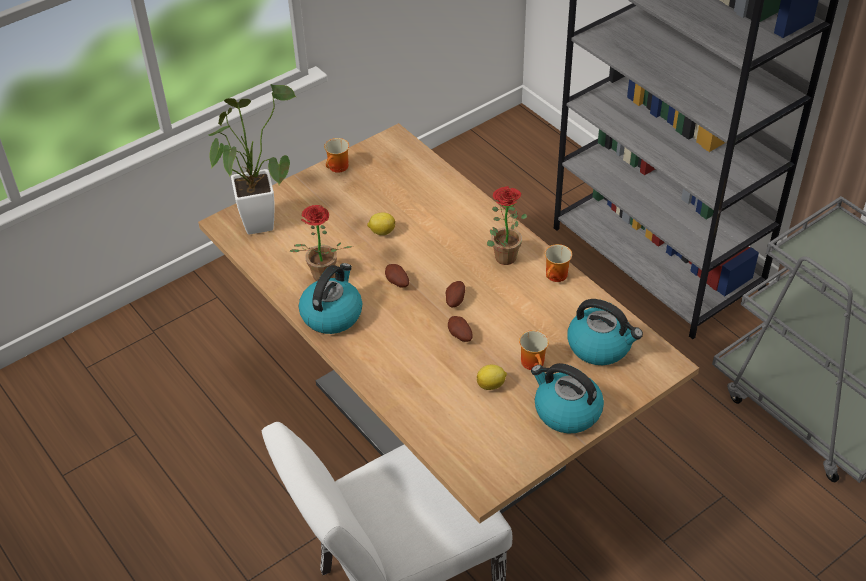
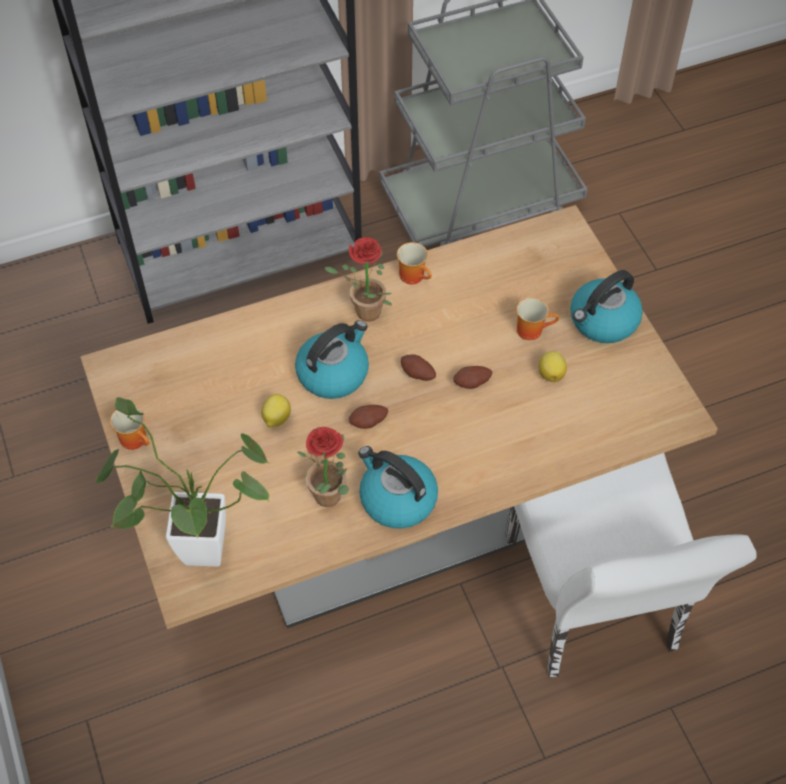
camera: 75 degrees left, 10 degrees up
kettle [567,299,643,365] -> kettle moved to [295,320,369,399]

